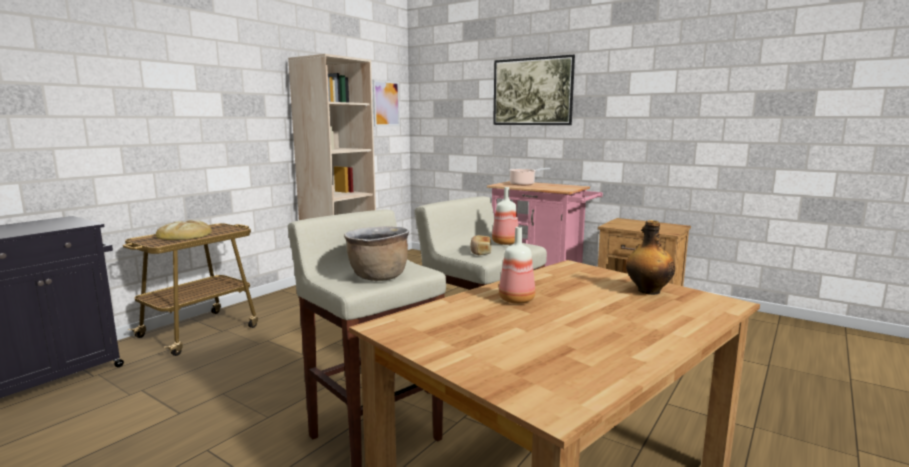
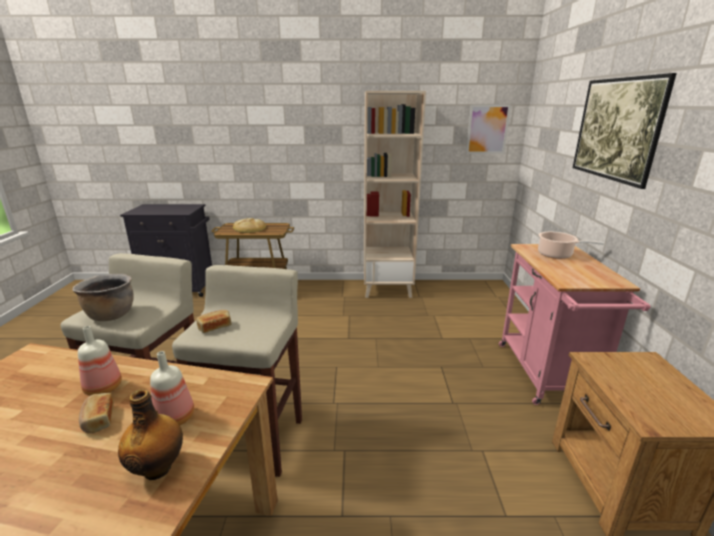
camera: 55 degrees right, 10 degrees up
bottle [492,187,519,245] -> bottle moved to [150,351,194,425]
none -> bread [79,393,114,433]

